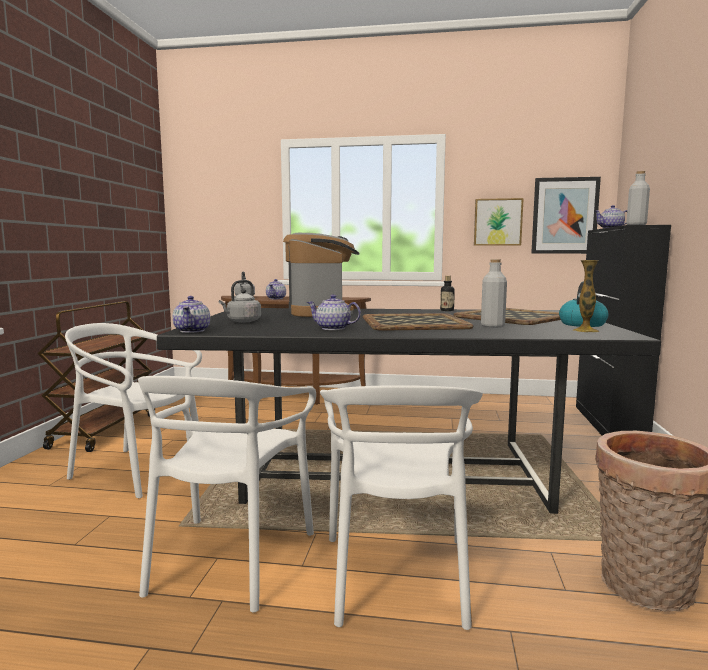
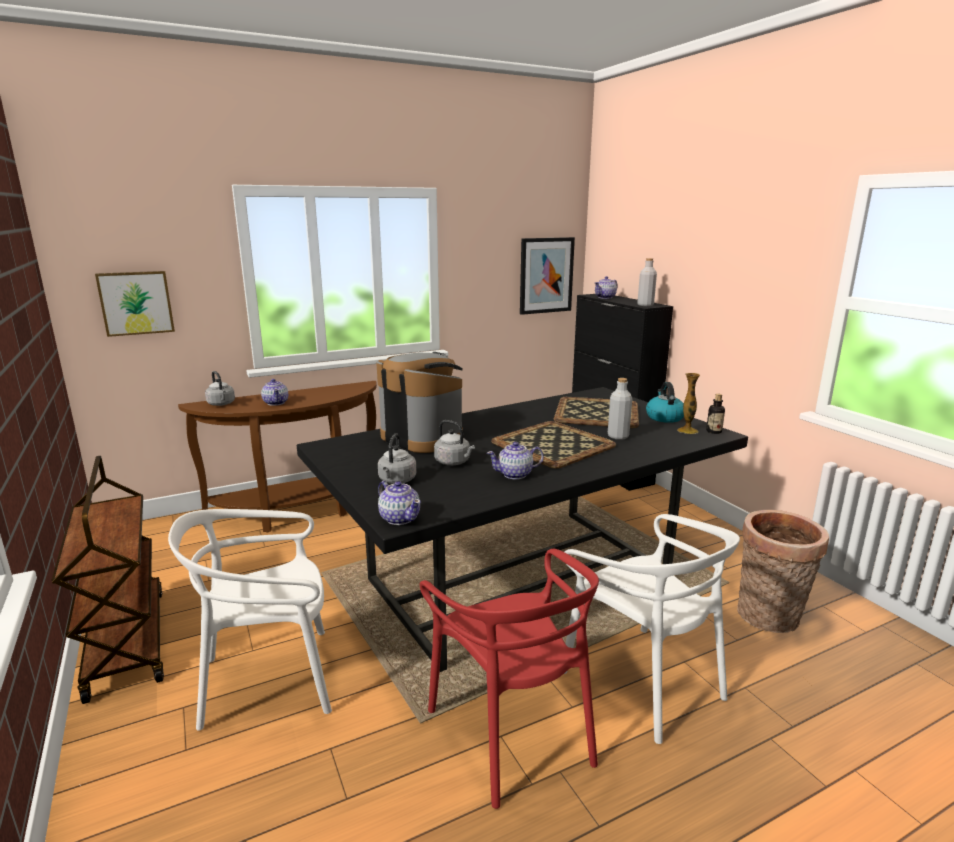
camera: 35 degrees left, 10 degrees up
white chair [138,376,316,612] -> red chair [420,549,599,809]
bottle [440,276,455,311] -> bottle moved to [706,394,725,434]
picture [474,198,524,246] -> picture moved to [95,271,175,337]
none -> grey kettle [434,420,475,465]

